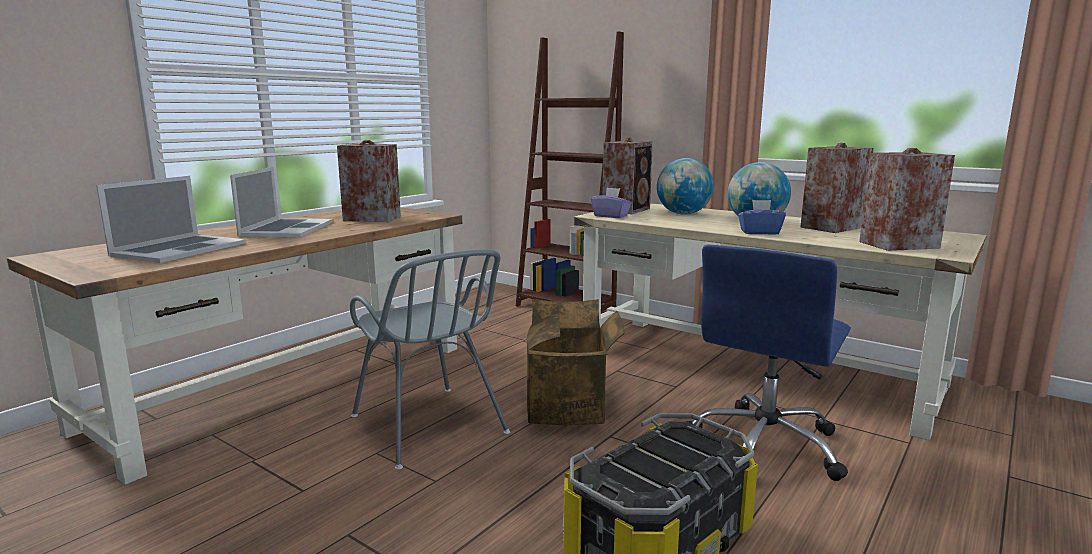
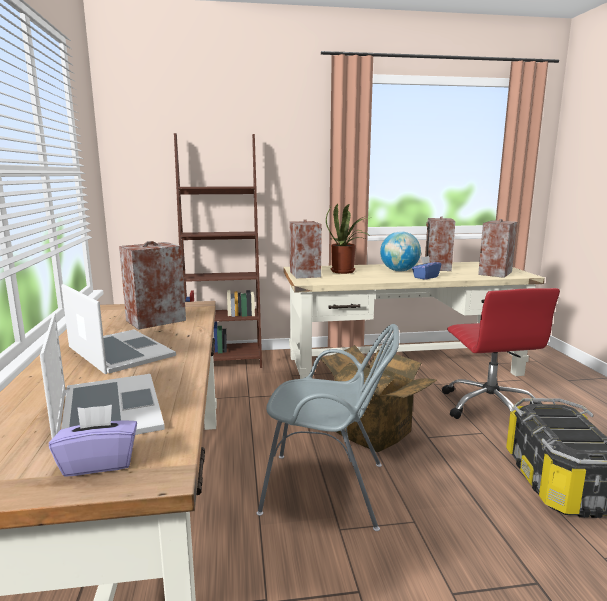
camera: 45 degrees left, 0 degrees up
purple tissue box [591,188,632,218] -> purple tissue box moved to [49,405,137,477]
globe [657,158,714,215] -> potted plant [326,204,370,274]
blue office chair [686,245,851,481] -> red office chair [442,288,560,419]

